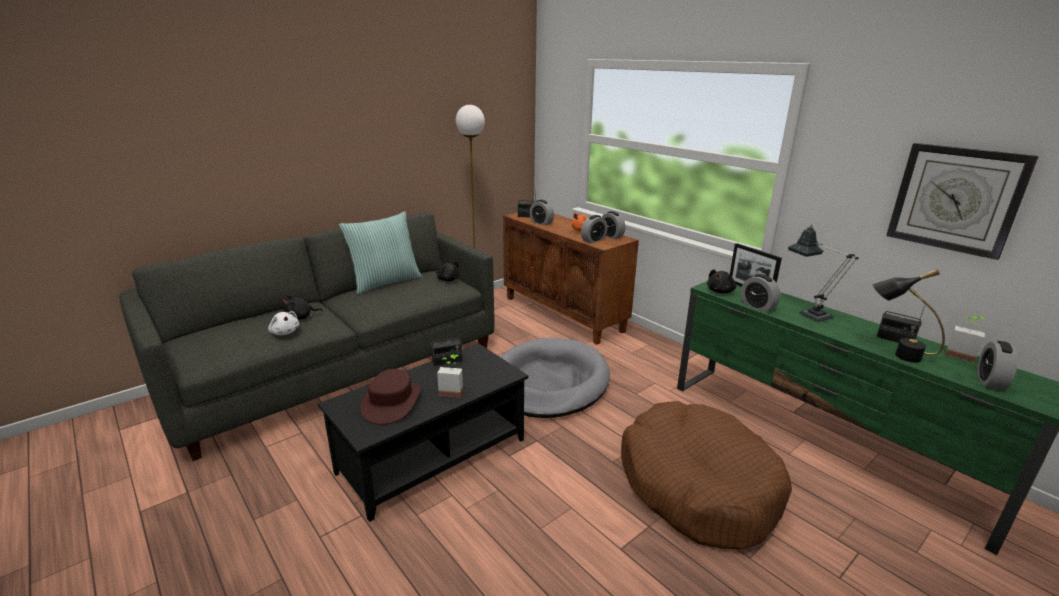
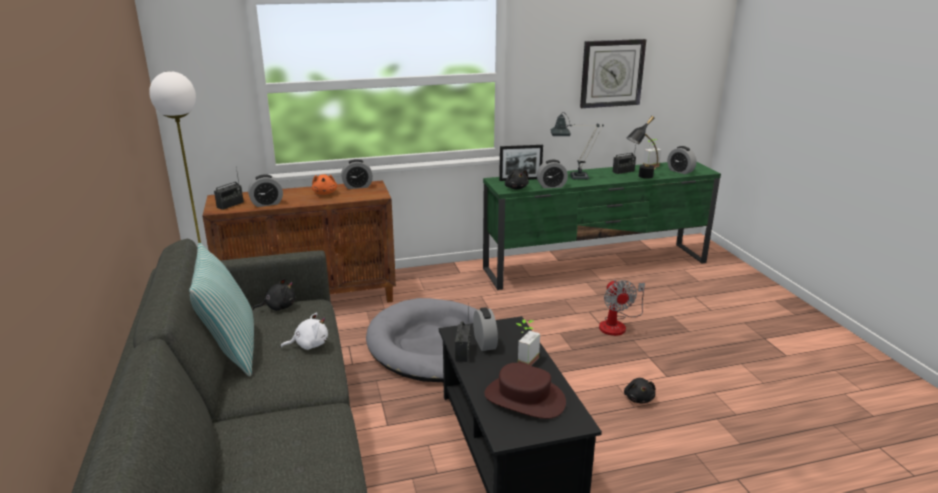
camera: 65 degrees left, 0 degrees up
white plush toy [268,311,299,335] -> white plush toy moved to [280,313,328,350]
black plush toy [282,295,323,320] -> black plush toy moved to [624,378,655,403]
alarm clock [581,215,607,243] -> alarm clock moved to [473,307,498,351]
brown dog bed [621,401,792,549] -> fan [599,280,645,336]

